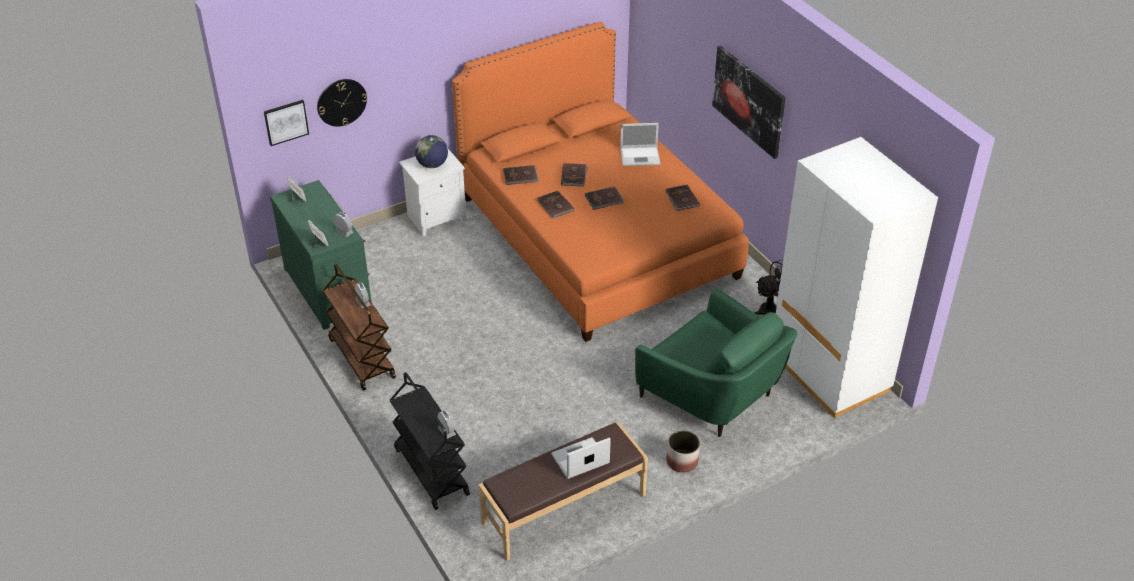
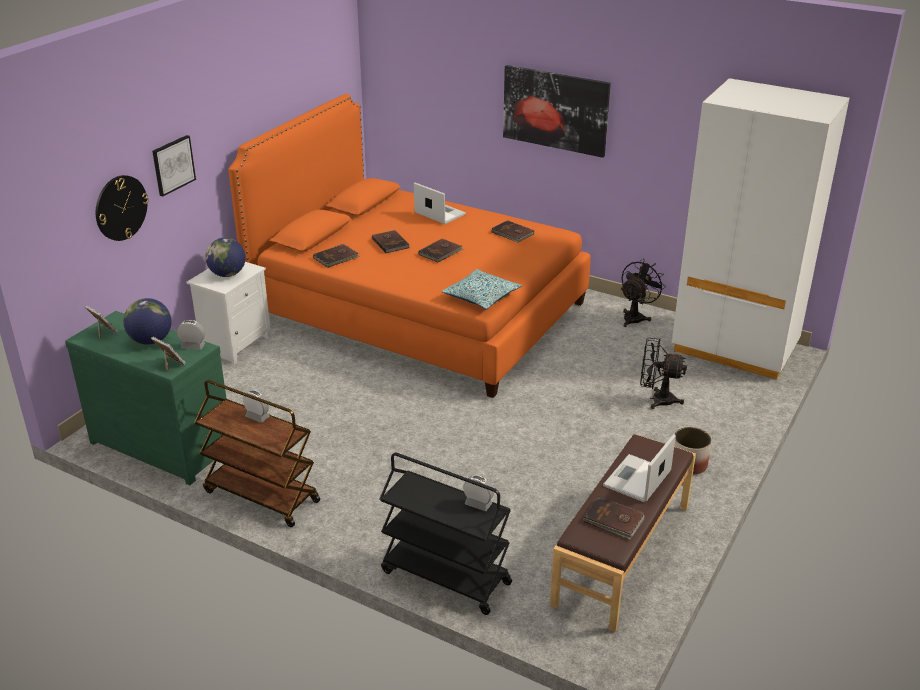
camera: 30 degrees left, 10 degrees down
picture [264,100,309,146] -> picture moved to [152,135,196,196]
brown book [537,190,574,218] -> brown book moved to [583,496,645,540]
laptop [620,123,660,166] -> laptop turned 105 degrees counterclockwise [414,183,466,224]
green armchair [635,289,797,437] -> black fan [640,338,687,409]
none -> globe [123,298,172,345]
none -> pillow [442,269,522,310]

